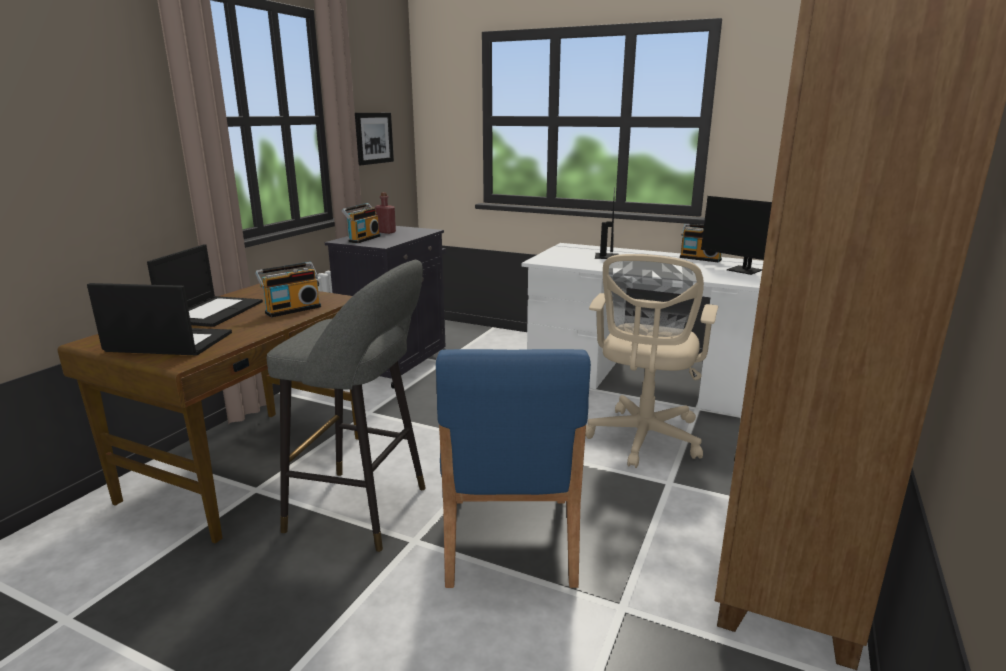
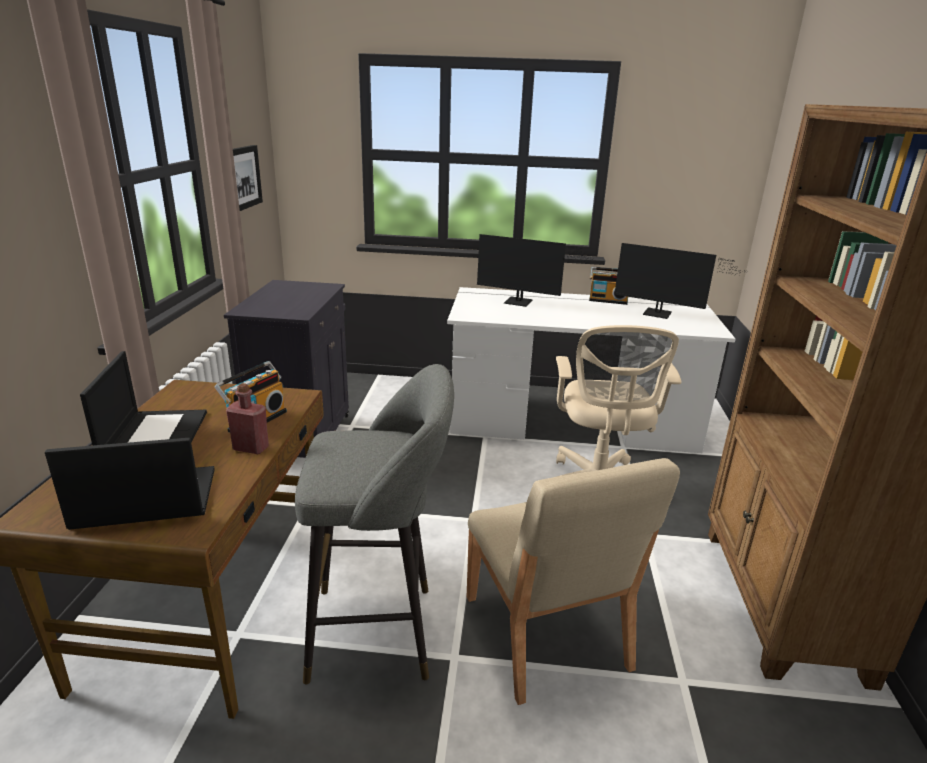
camera: 20 degrees left, 5 degrees up
radio [342,203,380,243] -> none
red bottle [375,192,396,234] -> red bottle moved to [226,383,269,454]
blue chair [436,349,591,588] -> beige chair [467,458,680,705]
monitor [595,187,619,259] -> monitor turned 120 degrees clockwise [477,234,591,307]

